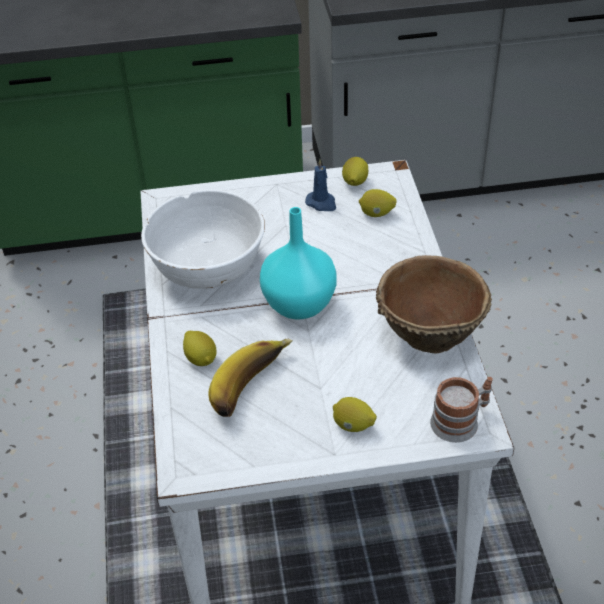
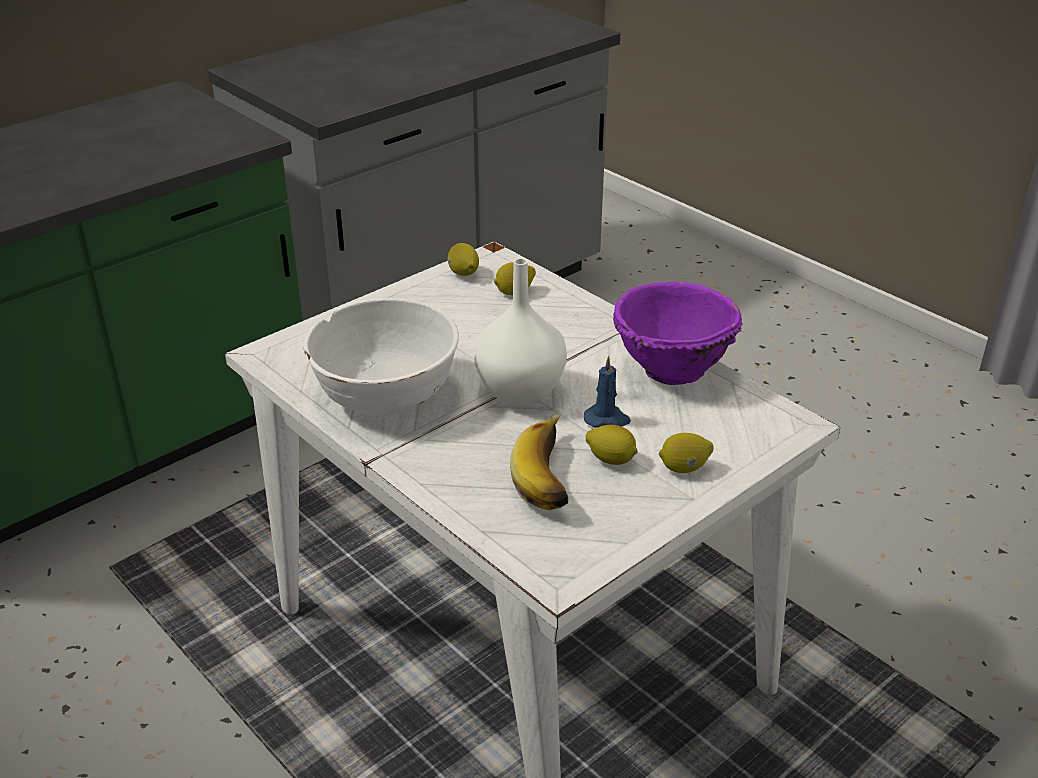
camera: 35 degrees left, 10 degrees down
lemon [183,331,217,366] -> lemon moved to [586,425,638,465]
turquoise vase [260,207,337,319] -> white vase [474,258,567,406]
blue candle [305,159,336,211] -> blue candle moved to [584,356,631,428]
brown bowl [376,255,492,353] -> purple bowl [613,282,743,385]
mug [430,377,493,443] -> none

